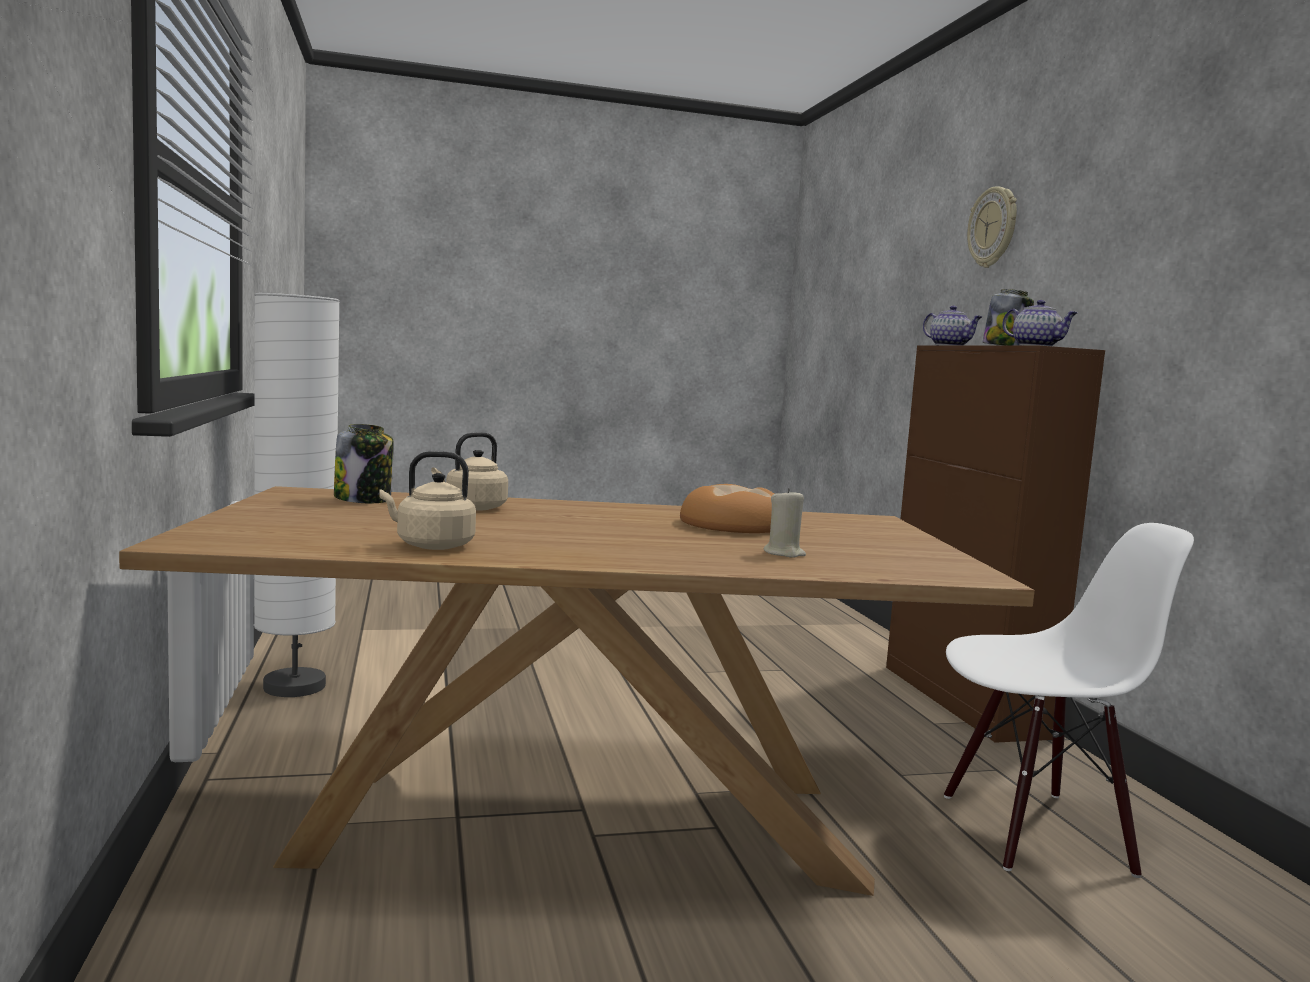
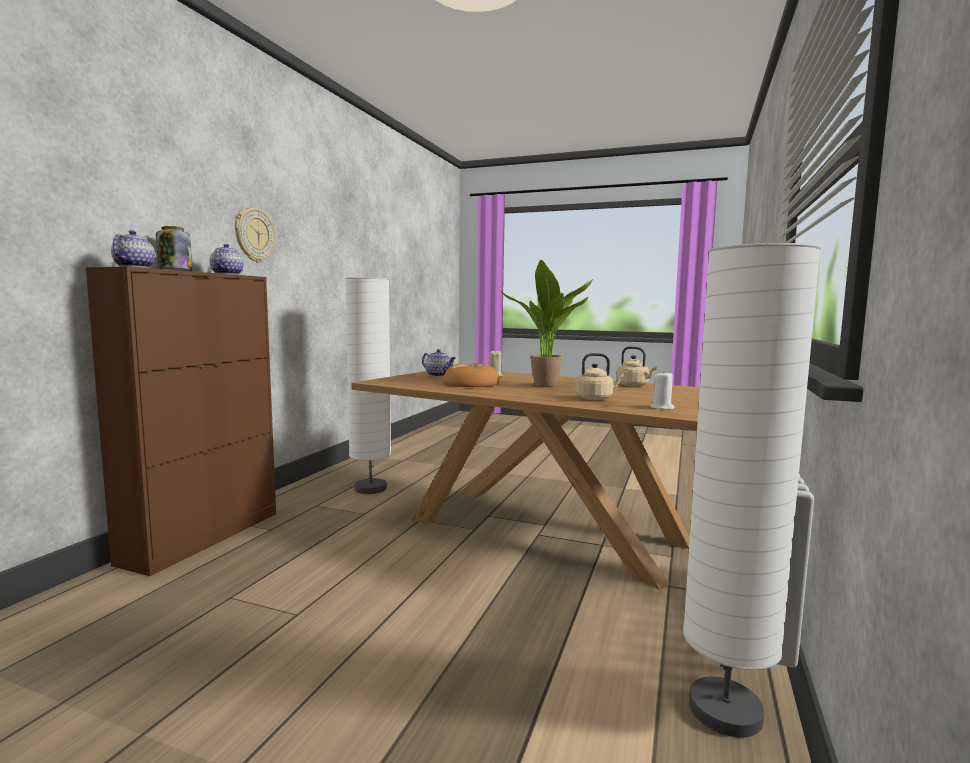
camera: 145 degrees left, 0 degrees up
jar [334,424,394,503] -> white candle [650,371,675,410]
white chair [944,523,1194,878] -> white floor lamp [345,277,391,494]
wall clock [967,186,1017,268] -> wall clock moved to [235,207,276,262]
none -> teapot [422,349,456,377]
none -> potted plant [500,260,593,387]

